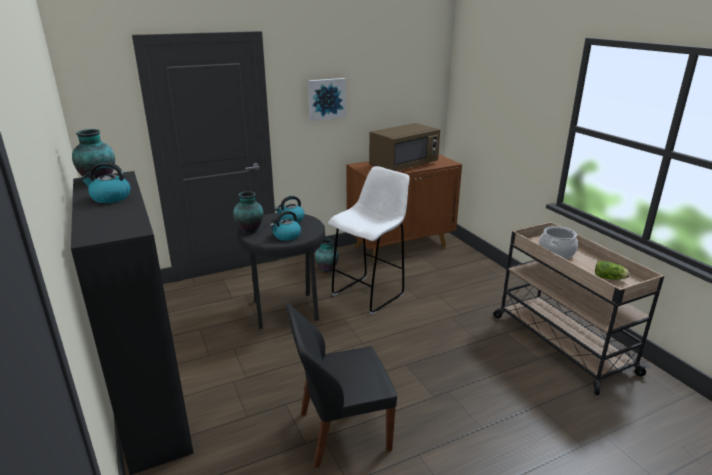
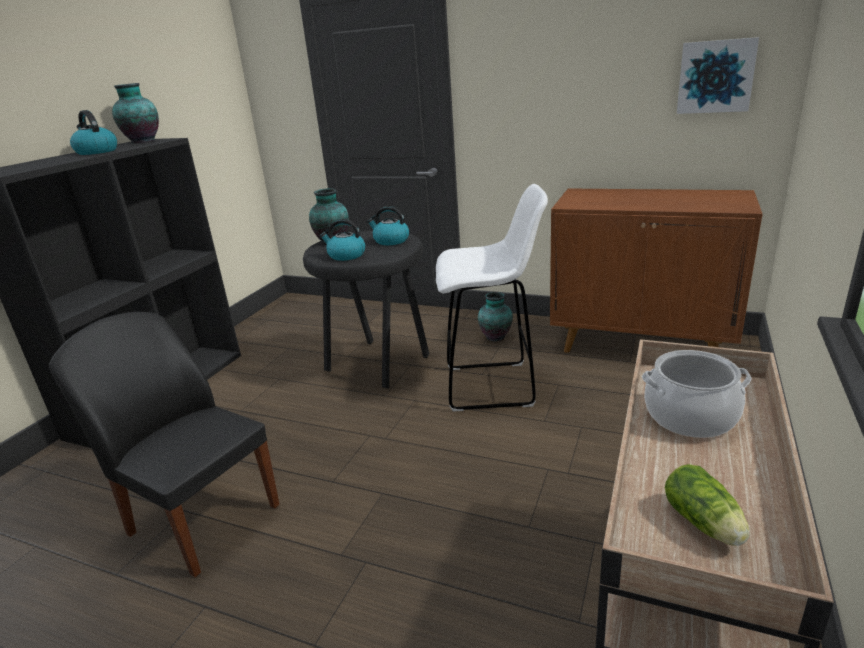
camera: 50 degrees right, 0 degrees up
picture [308,78,346,121] -> picture moved to [677,37,759,114]
brown microwave [369,123,440,171] -> none

